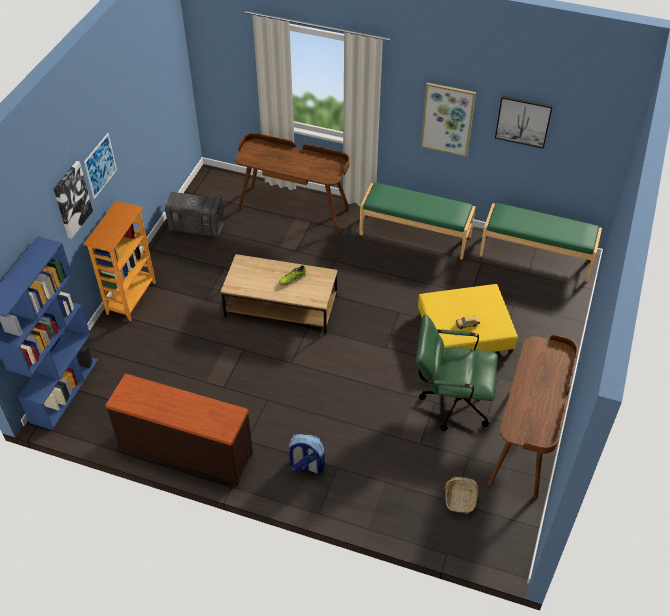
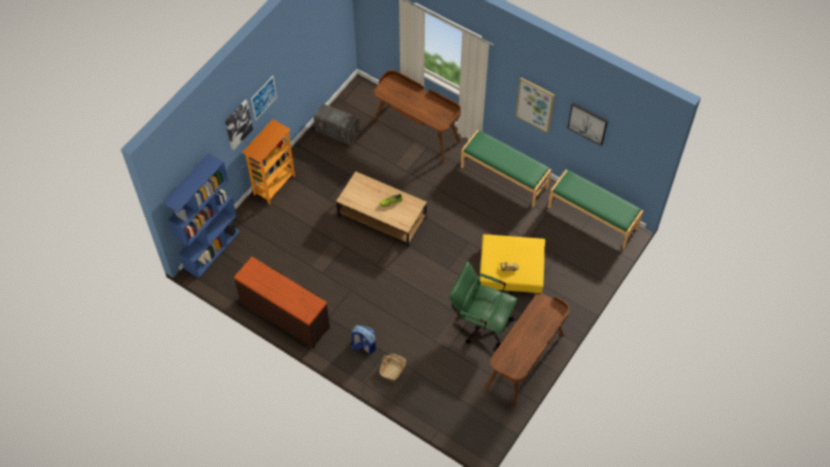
camera: 15 degrees right, 10 degrees up
basket [445,477,478,514] -> basket moved to [380,354,406,381]

